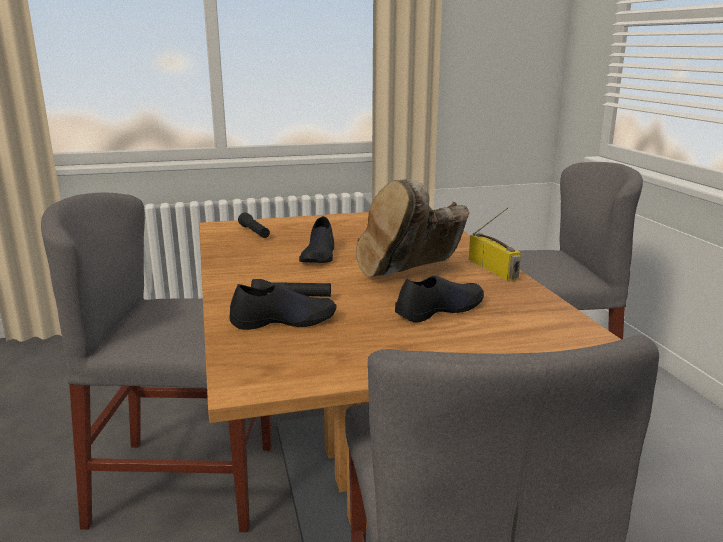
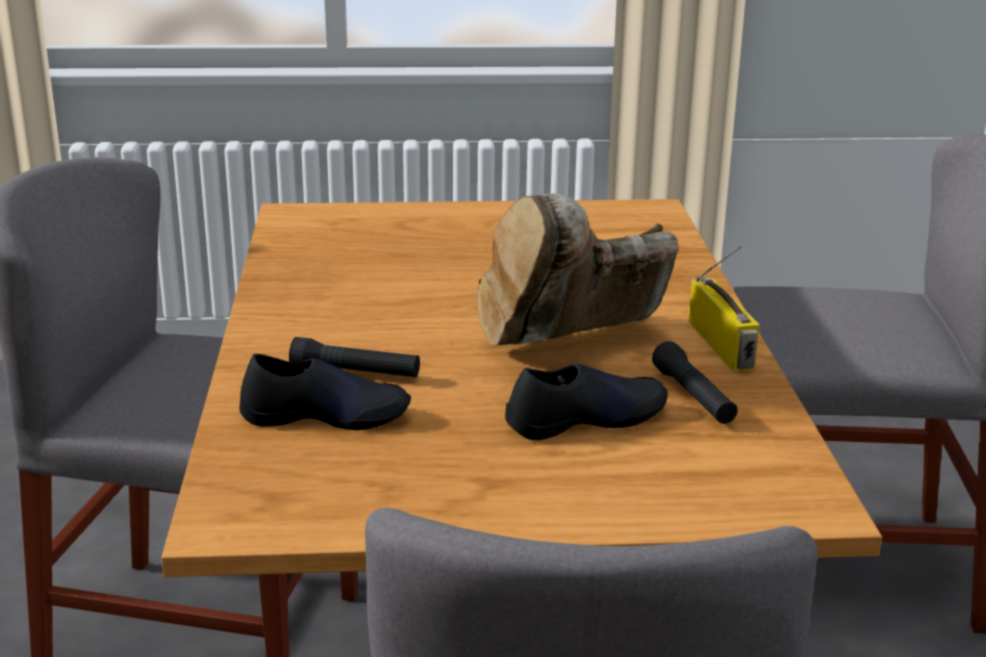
camera: 10 degrees right, 5 degrees up
black flashlight [238,213,270,238] -> black flashlight moved to [652,341,738,424]
black shoe [299,216,334,263] -> none

